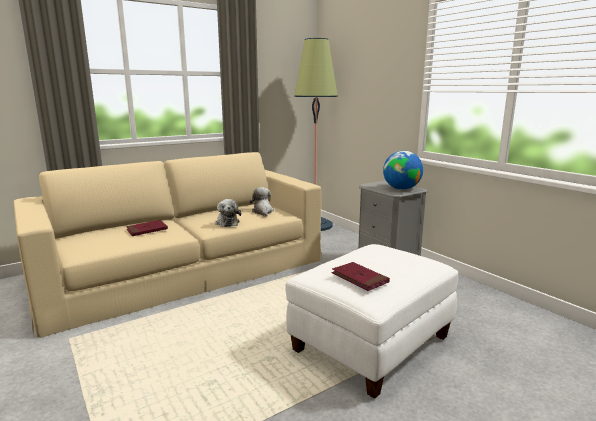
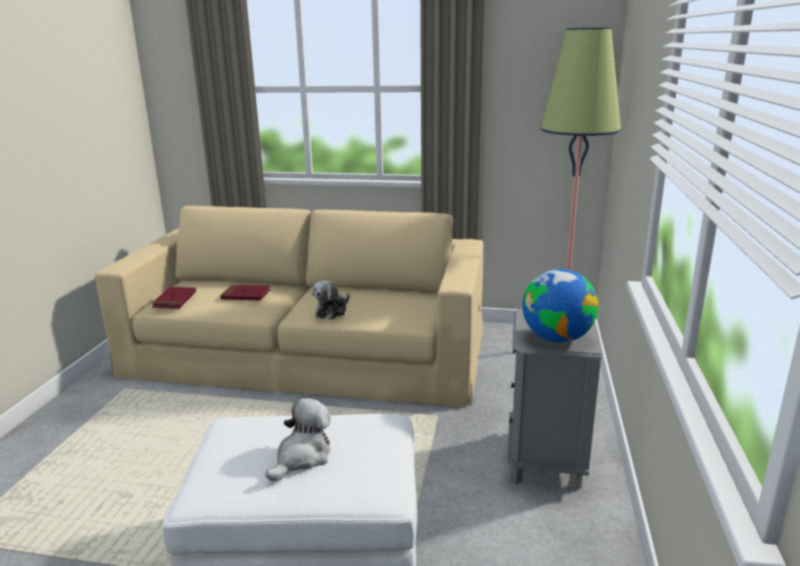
camera: 45 degrees right, 5 degrees up
plush toy [250,187,274,217] -> plush toy moved to [266,398,331,481]
red book [331,262,390,291] -> red book moved to [152,287,196,309]

